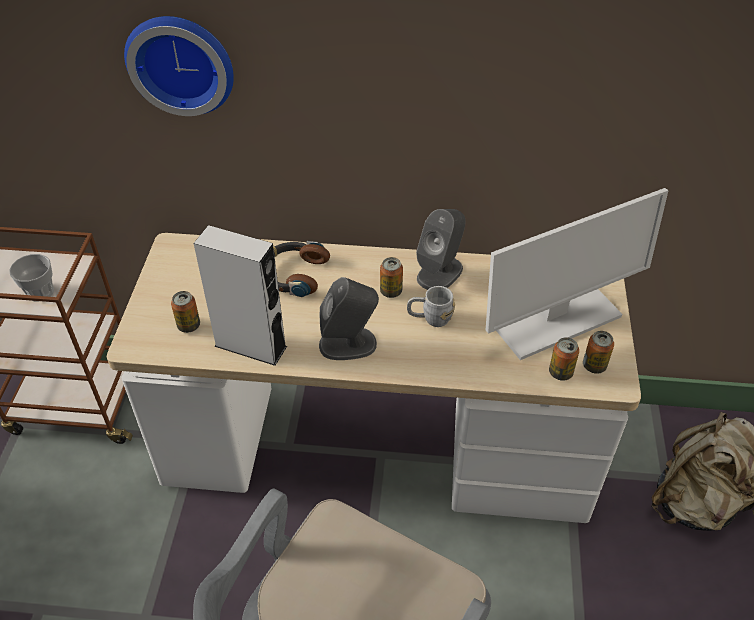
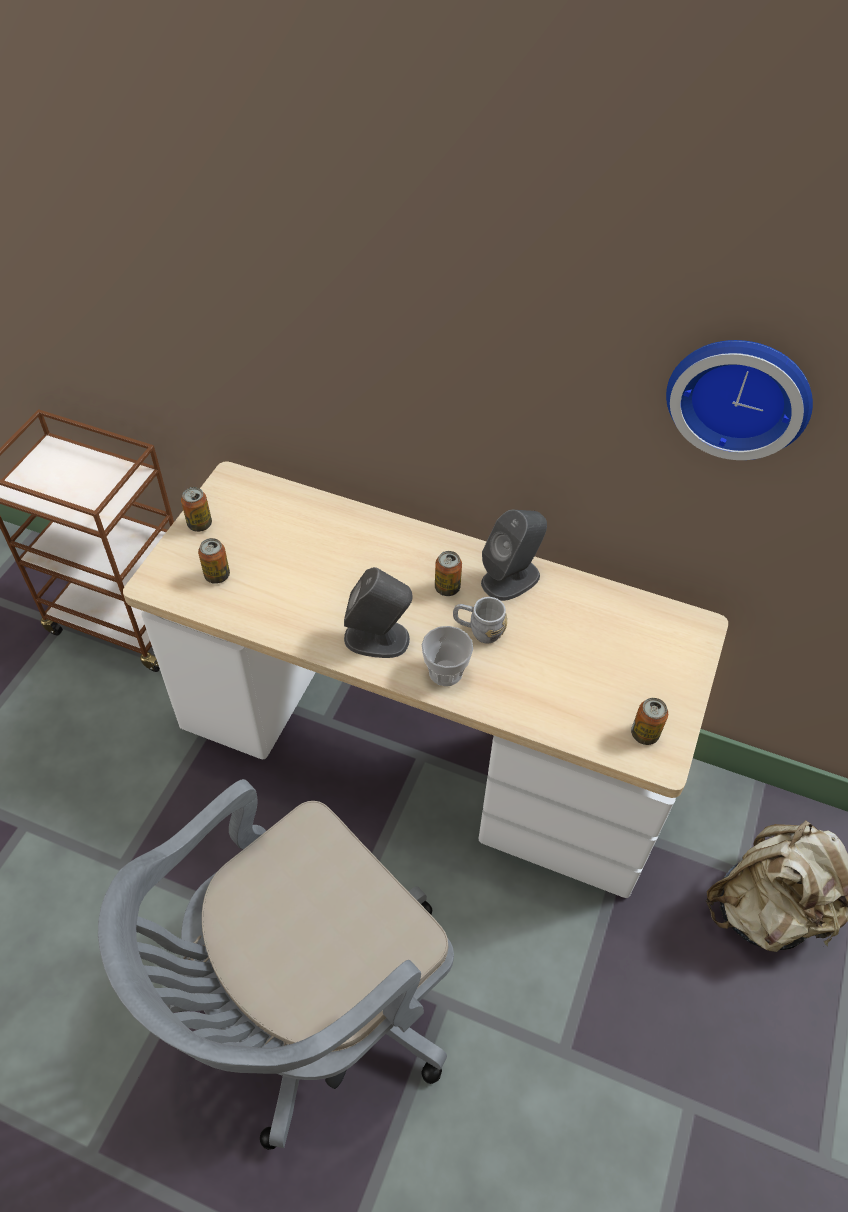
camera: 15 degrees right, 5 degrees up
cup [9,254,54,302] -> cup moved to [422,626,473,686]
wall clock [124,16,234,116] -> wall clock moved to [666,340,813,460]
grey speaker [194,225,287,366] -> none
headphones [273,241,330,297] -> none
monitor [486,188,669,360] -> none
can [549,337,579,381] -> can moved to [181,487,212,532]

